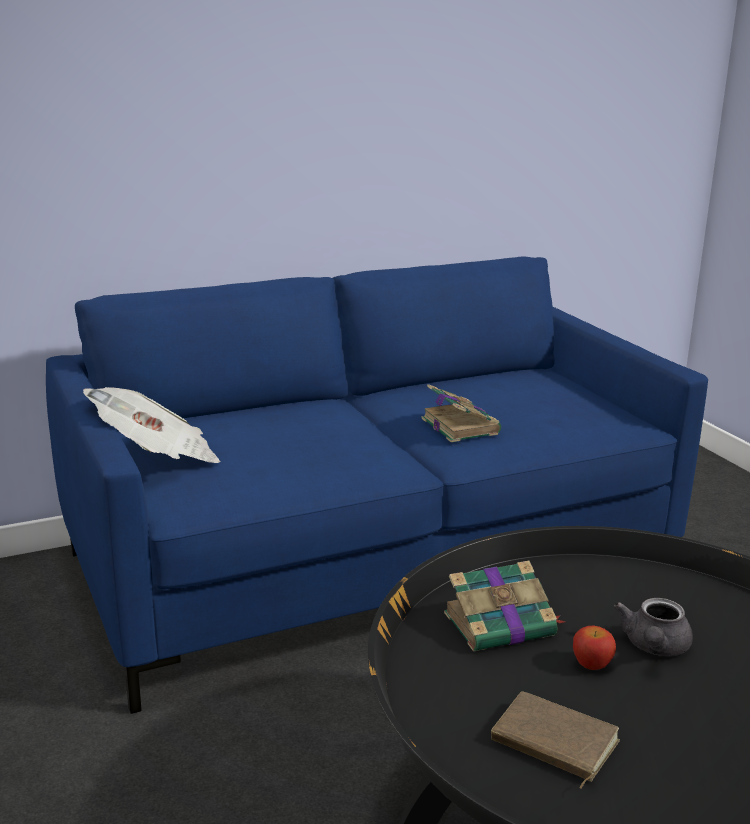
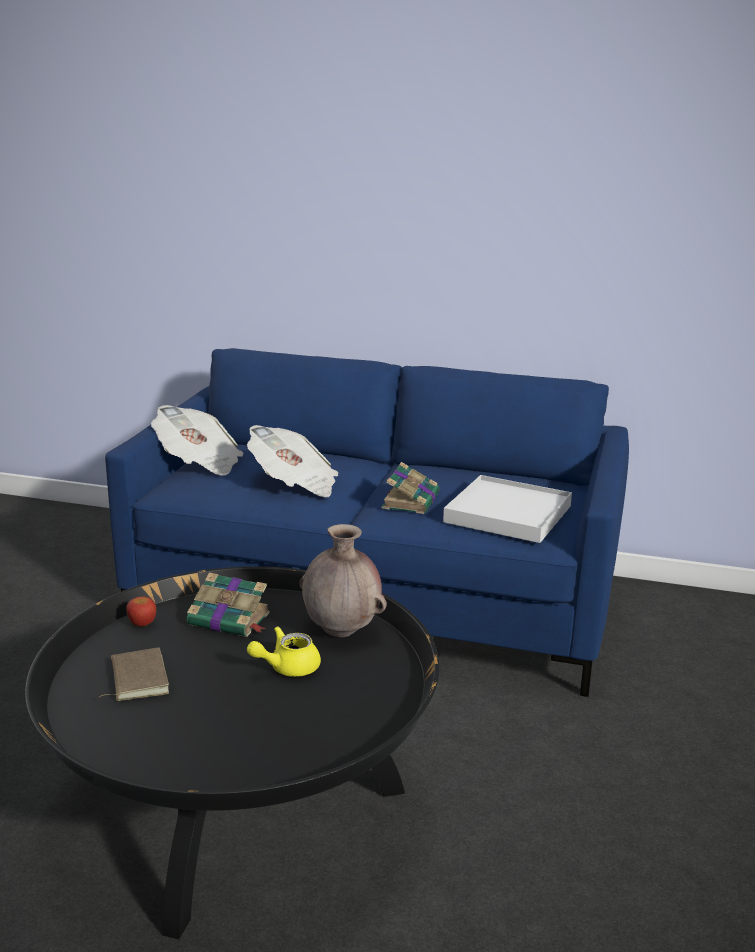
camera: 40 degrees right, 0 degrees up
apple [573,625,616,670] -> apple moved to [126,596,156,627]
grey teapot [614,598,693,656] -> yellow teapot [247,626,321,677]
none -> newspaper [247,425,338,497]
none -> brown vase [299,524,387,637]
none -> white tray [443,475,572,543]

